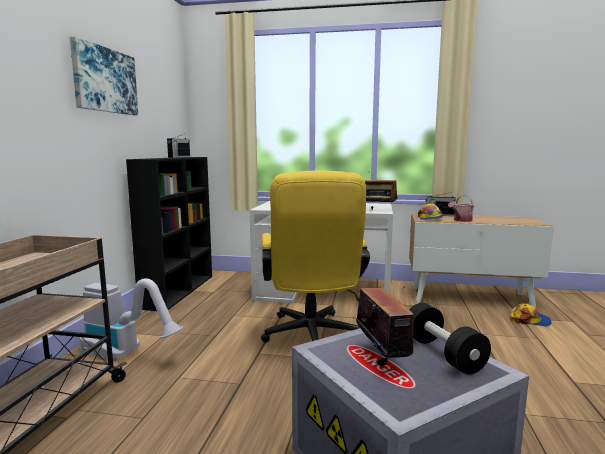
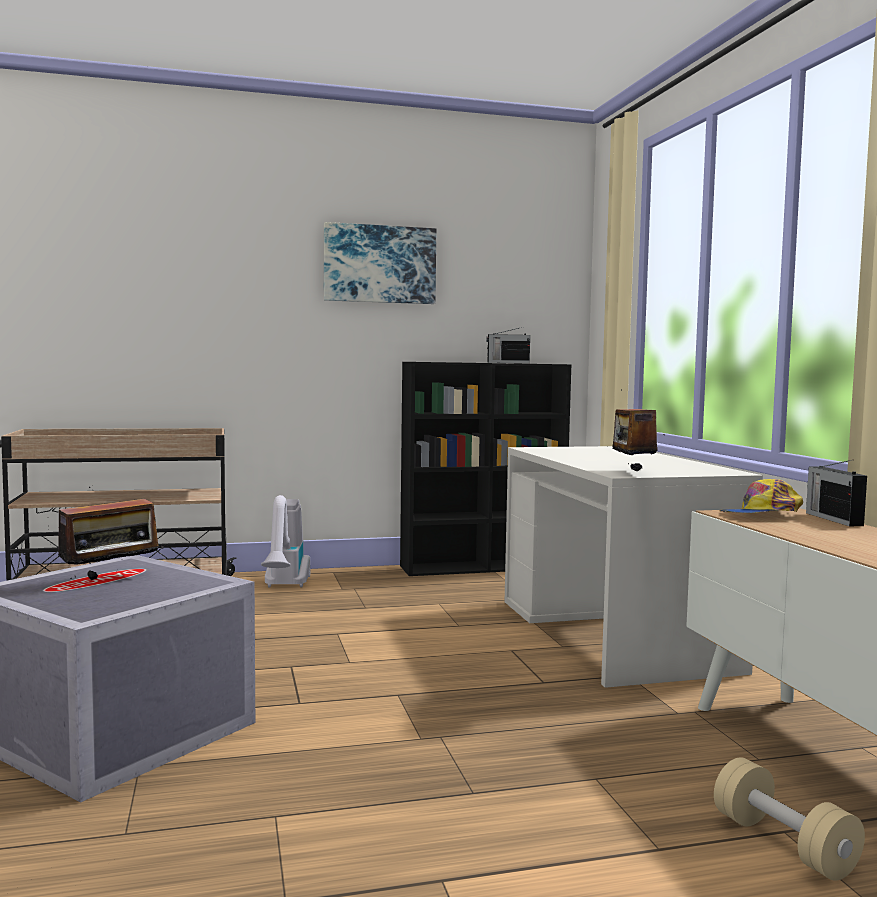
camera: 65 degrees right, 5 degrees down
yellow office chair [261,171,370,343] -> none
black dumbbell [409,303,491,374] -> none
watering can [448,195,474,222] -> none
cap [510,303,552,326] -> beige dumbbell [714,757,865,881]

